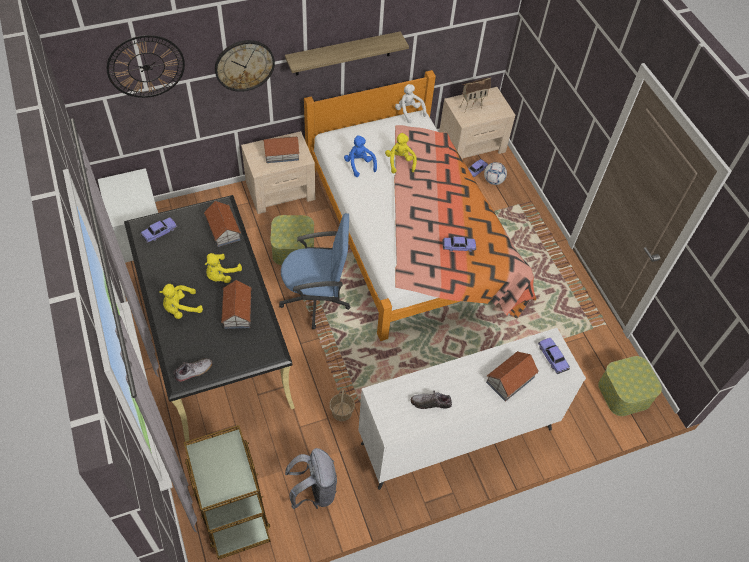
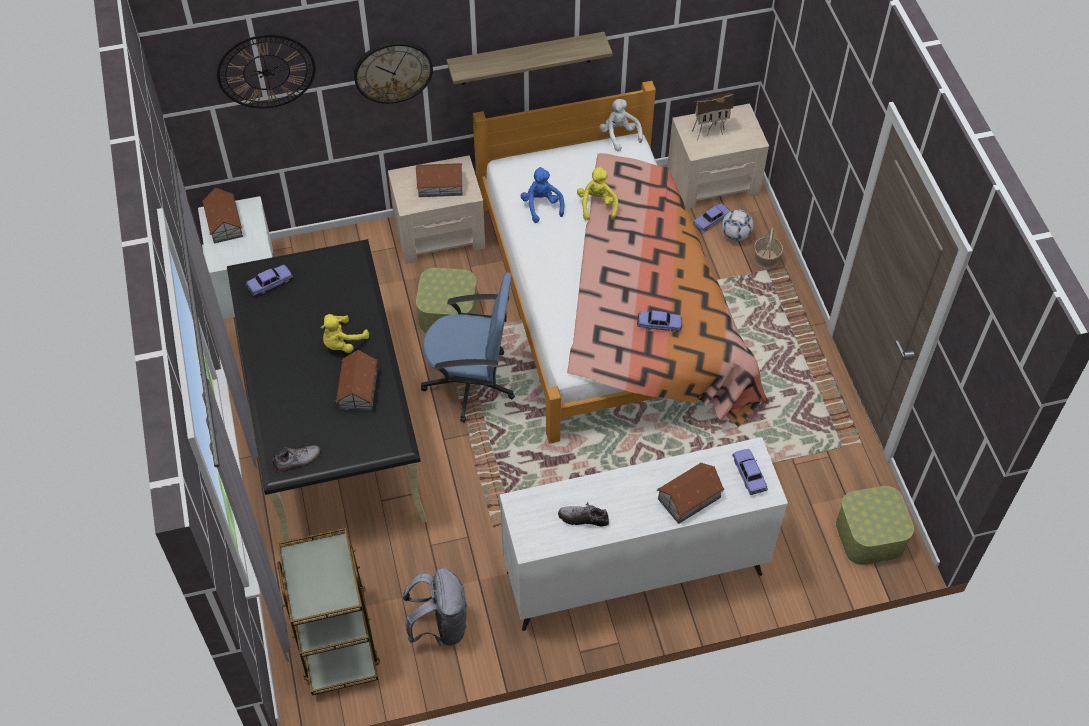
camera: 10 degrees right, 0 degrees up
yellow plush toy [159,284,203,319] -> none
toy house [204,201,241,247] -> toy house moved to [202,188,243,243]
basket [329,389,355,421] -> basket moved to [754,228,783,269]

